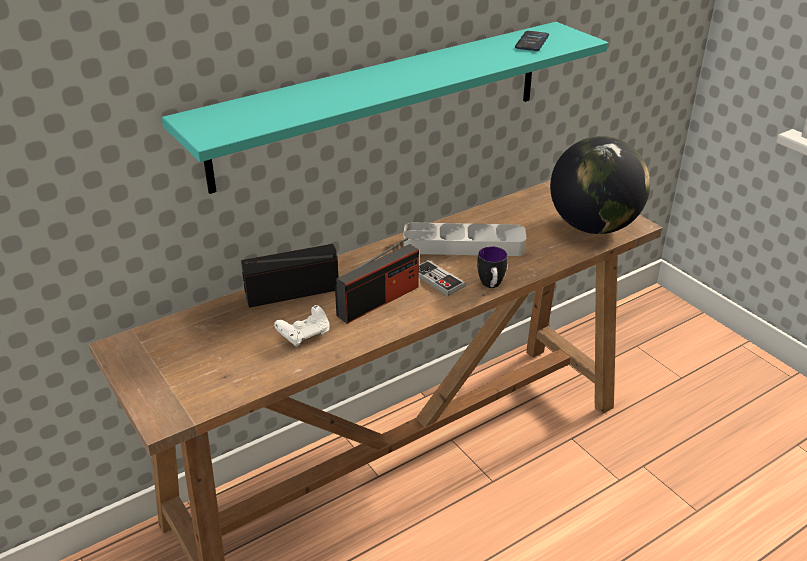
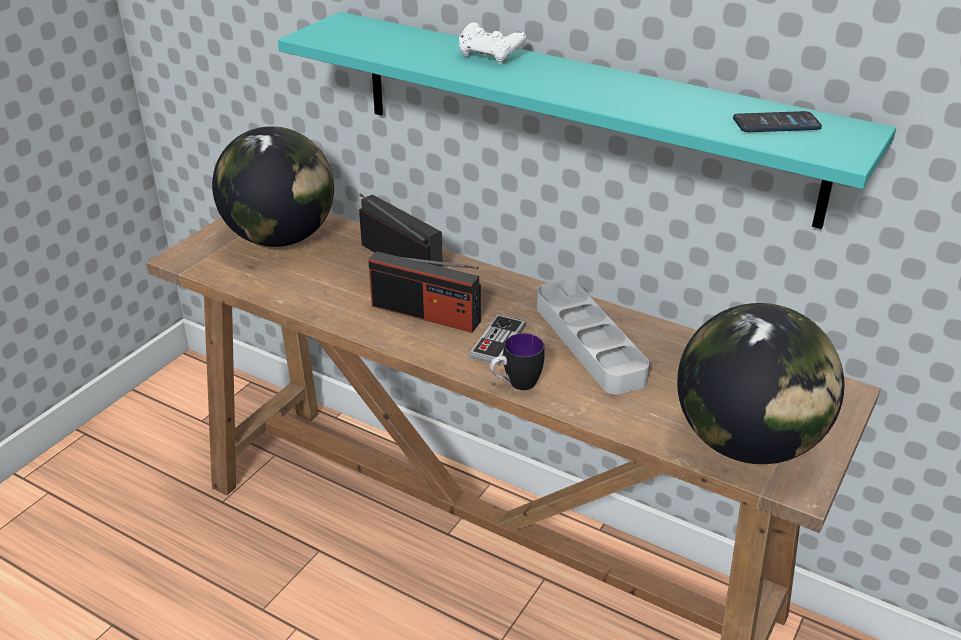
camera: 65 degrees right, 0 degrees up
white game controller [274,305,329,347] -> white game controller moved to [459,22,527,64]
none -> globe [212,126,334,247]

